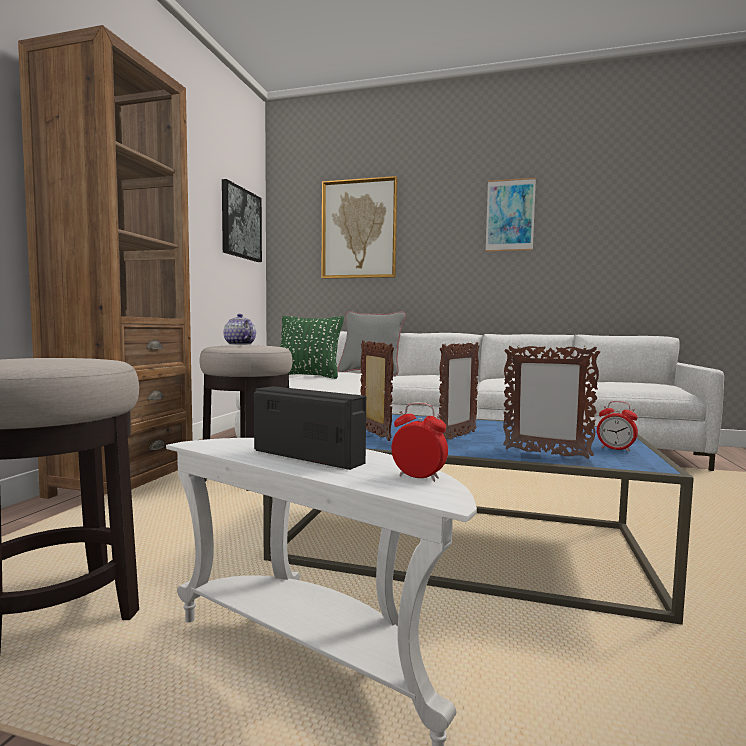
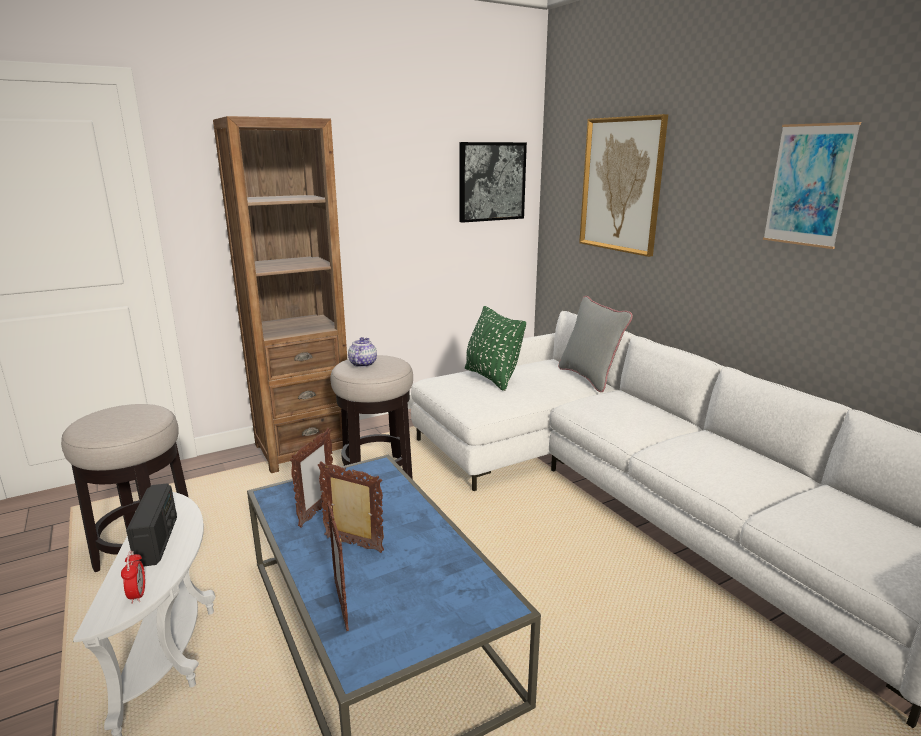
camera: 45 degrees right, 15 degrees up
picture frame [439,342,479,439] -> picture frame turned 150 degrees counterclockwise [318,461,384,553]
alarm clock [597,401,638,452] -> none

